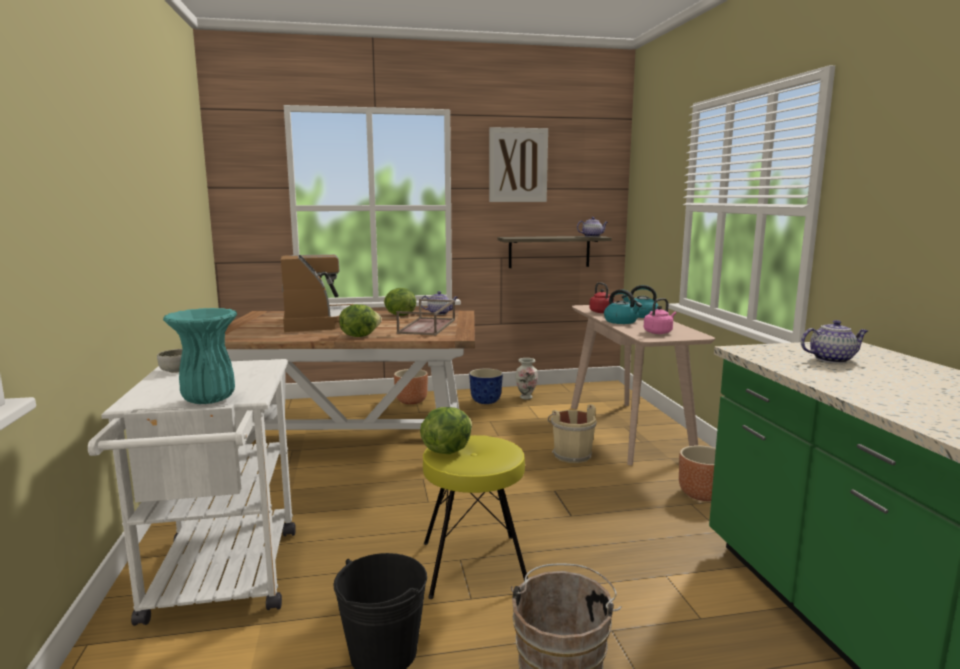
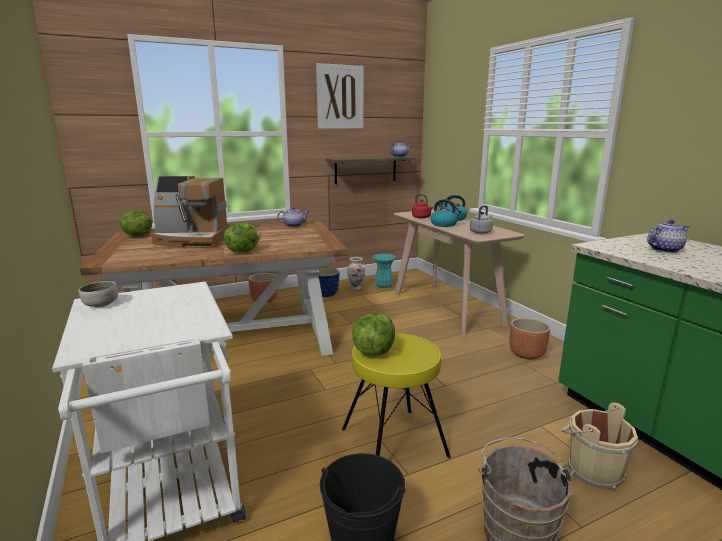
camera: 15 degrees left, 5 degrees up
turquoise vase [163,308,237,404] -> turquoise vase moved to [372,254,396,288]
coffee machine [281,254,354,332] -> coffee machine turned 120 degrees clockwise [150,176,230,248]
lettuce [384,288,416,316] -> lettuce moved to [120,210,152,237]
brown tray [396,299,455,335] -> none
beige bucket [548,404,596,463] -> beige bucket moved to [561,402,638,490]
pink kettle [644,298,676,334] -> grey kettle [470,205,493,234]

